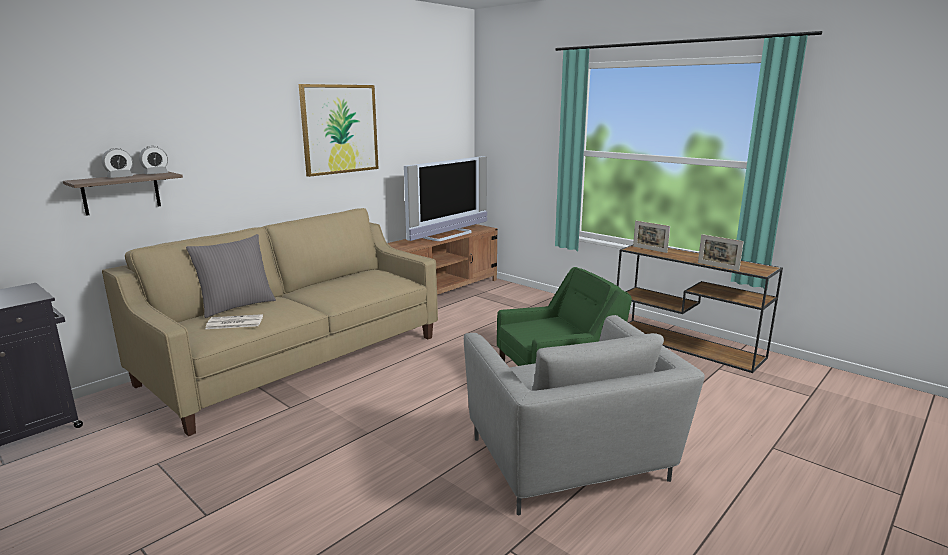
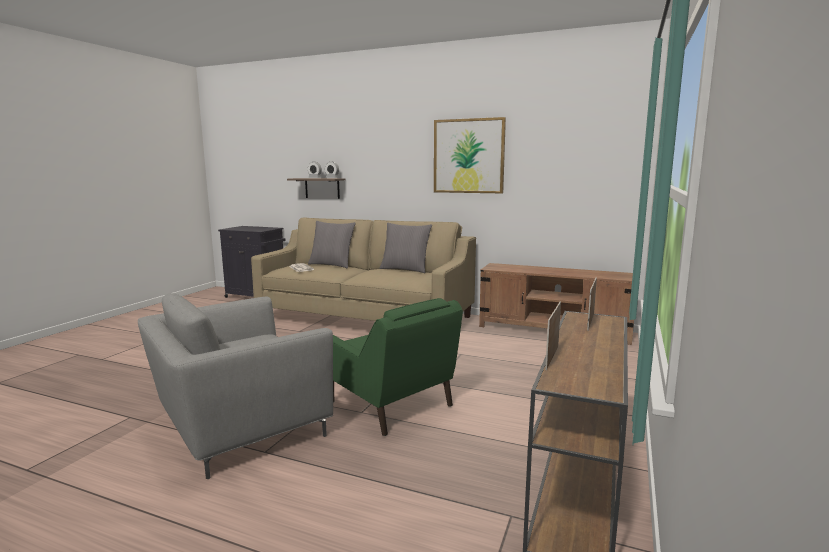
camera: 70 degrees right, 5 degrees down
television [404,156,487,241] -> none
none -> grey pillow [380,223,432,273]

